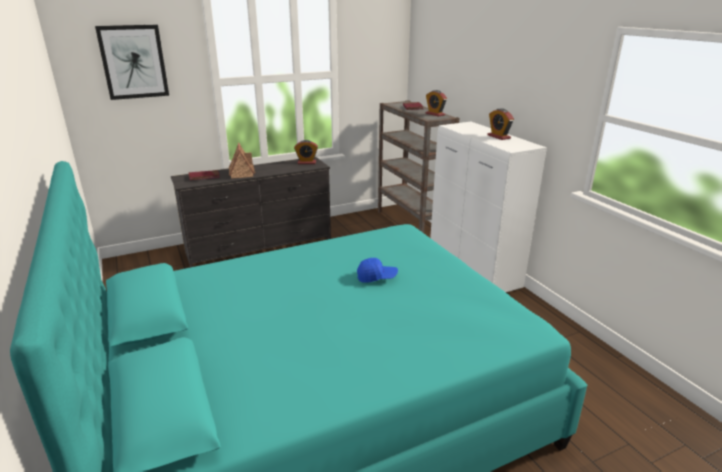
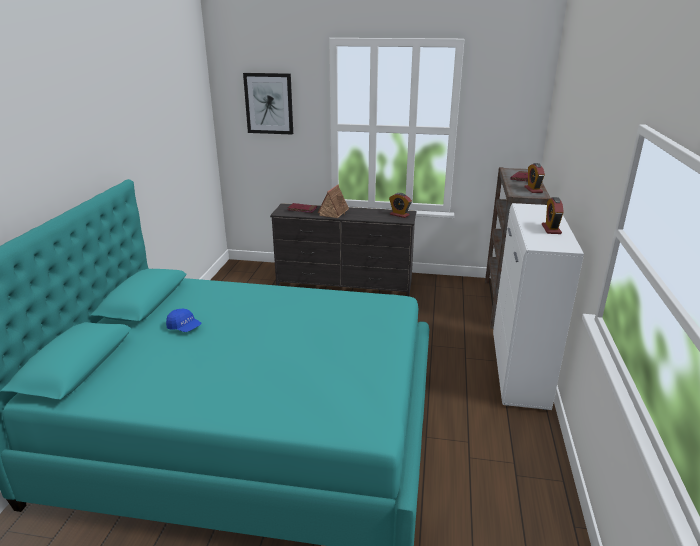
camera: 35 degrees right, 0 degrees up
blue cap [357,258,398,283] -> blue cap moved to [166,309,202,332]

